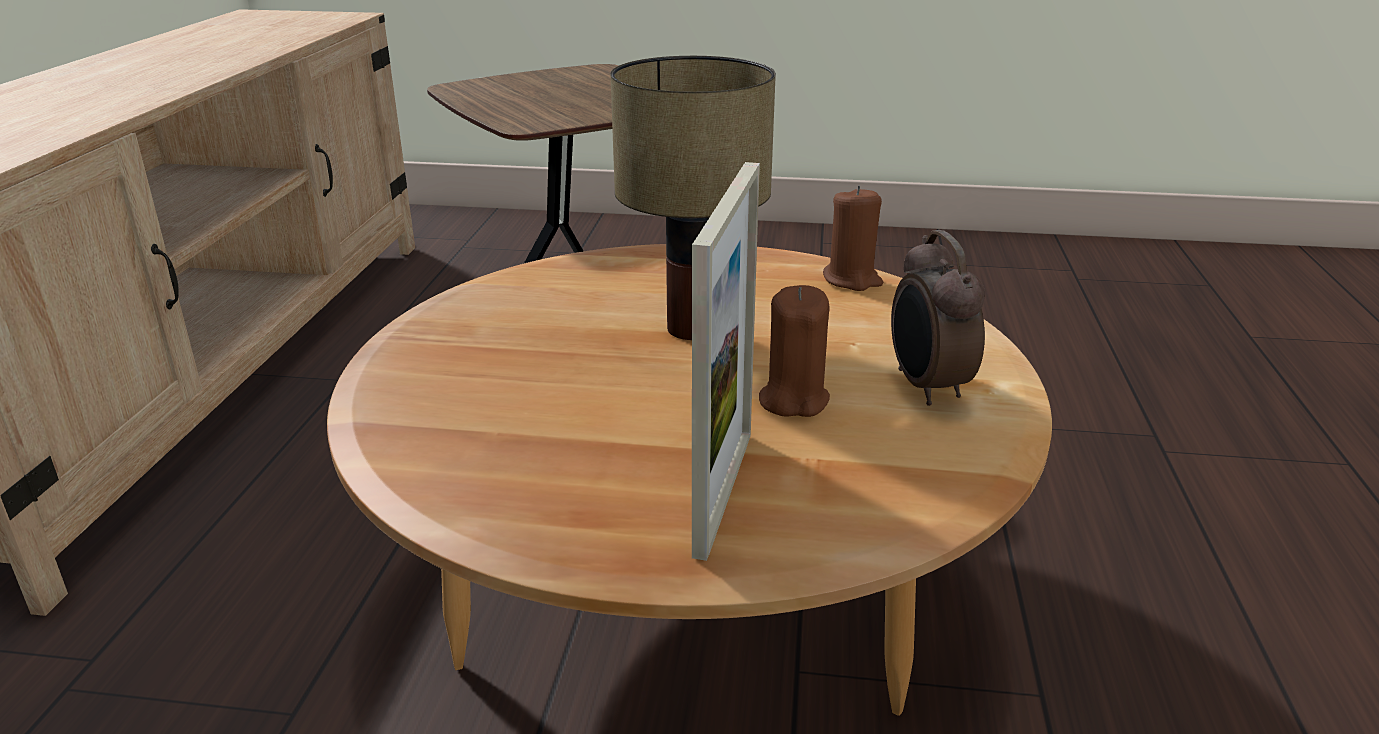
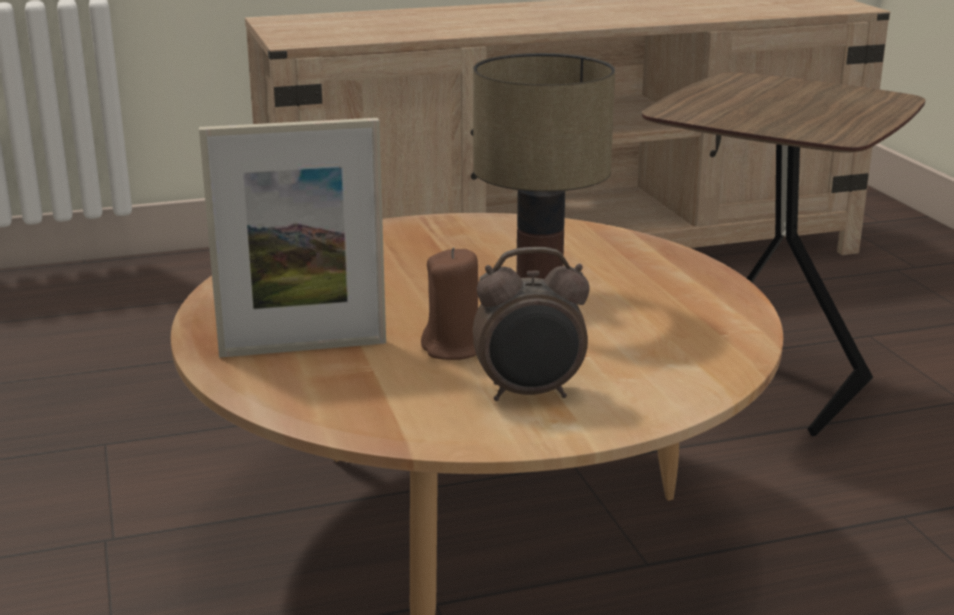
camera: 65 degrees right, 5 degrees down
brown candle [823,185,883,291] -> none
alarm clock [891,230,985,406] -> alarm clock turned 150 degrees counterclockwise [473,247,589,401]

